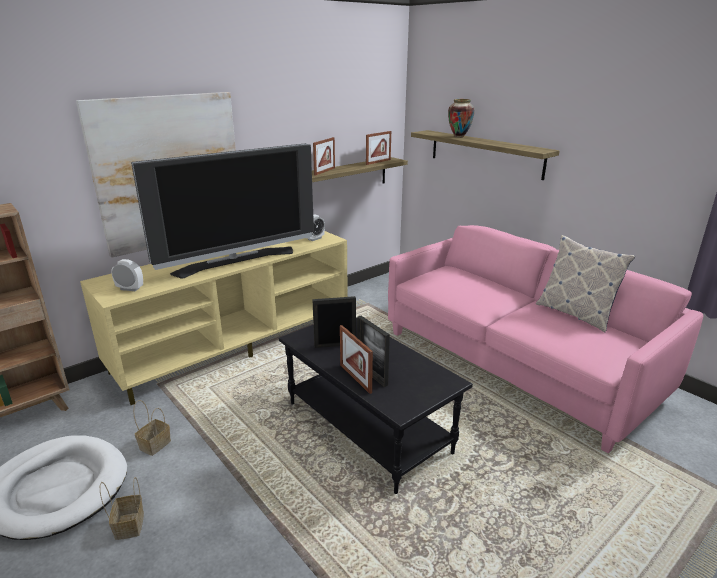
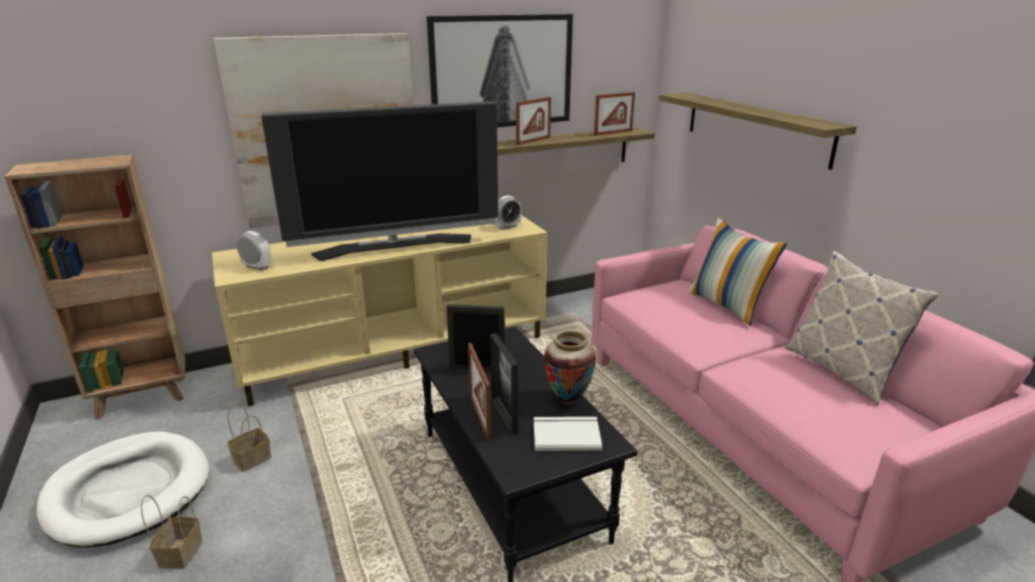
camera: 15 degrees right, 0 degrees up
vase [448,99,475,138] -> vase moved to [544,330,596,404]
none -> picture [427,14,573,127]
none -> white book [533,417,602,451]
none -> pillow [688,218,787,326]

